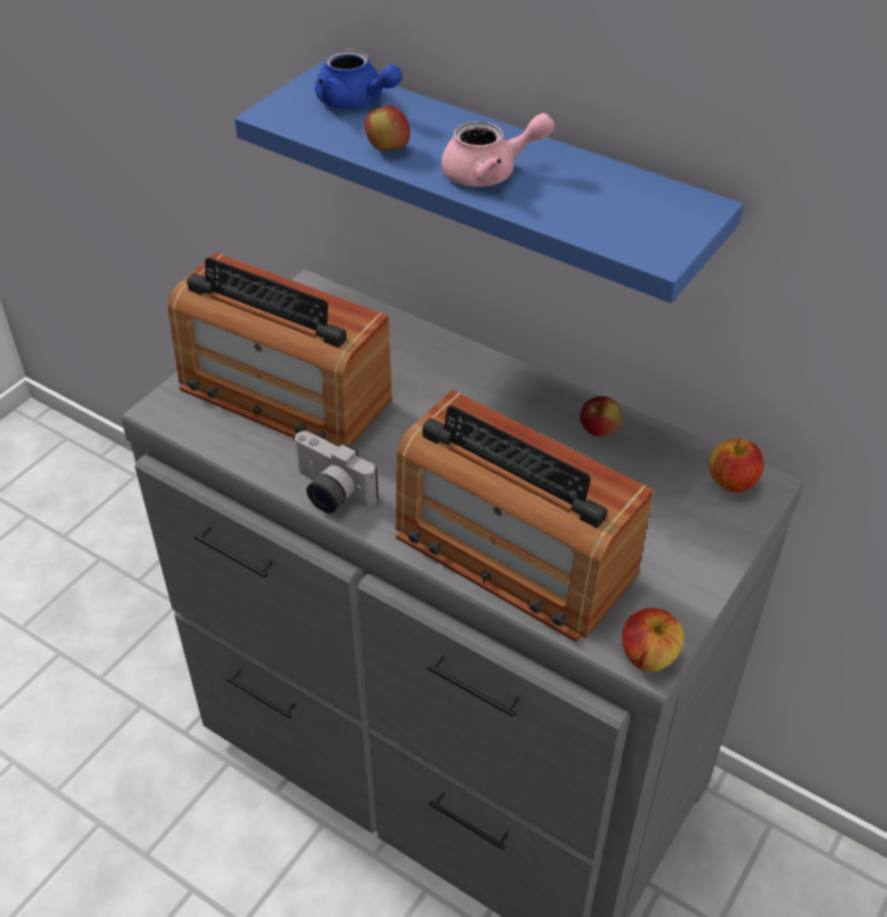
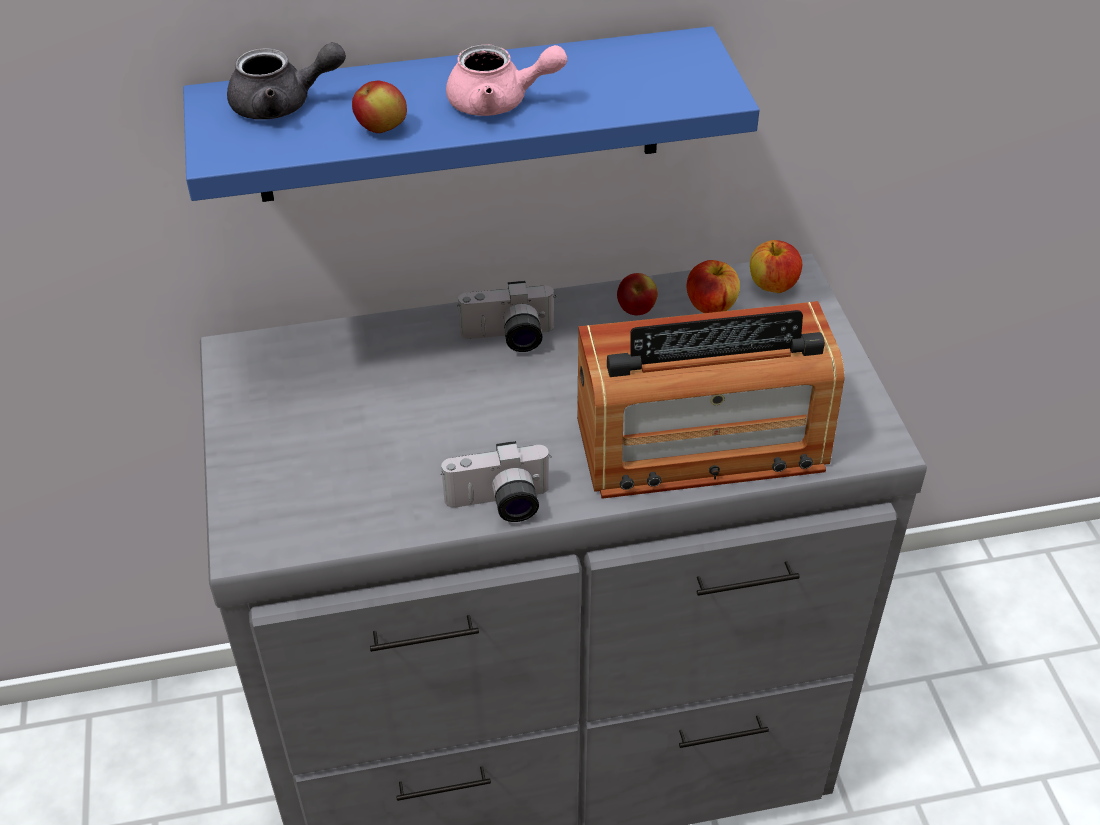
camera: 45 degrees left, 0 degrees up
radio [167,252,392,447] -> none
blue teapot [315,49,402,109] -> grey teapot [227,42,346,120]
pink teapot [441,113,555,187] -> pink teapot turned 60 degrees clockwise [446,44,567,116]
apple [622,608,684,672] -> apple moved to [687,260,740,313]
none -> camera [457,281,556,352]

